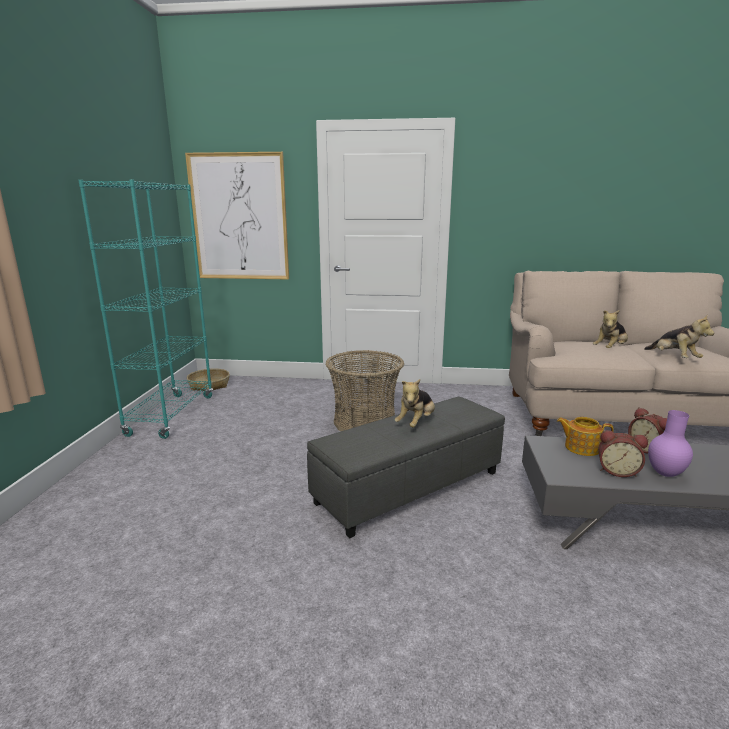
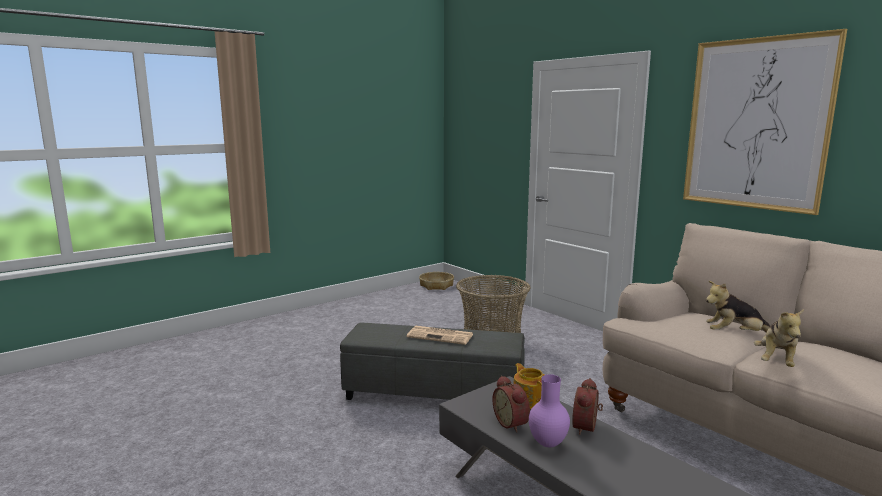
camera: 45 degrees right, 5 degrees down
turquoise bookcase [78,180,213,439] -> none
picture [185,152,289,279] -> picture moved to [683,29,847,215]
plush toy [394,379,435,427] -> newspaper [406,326,473,345]

